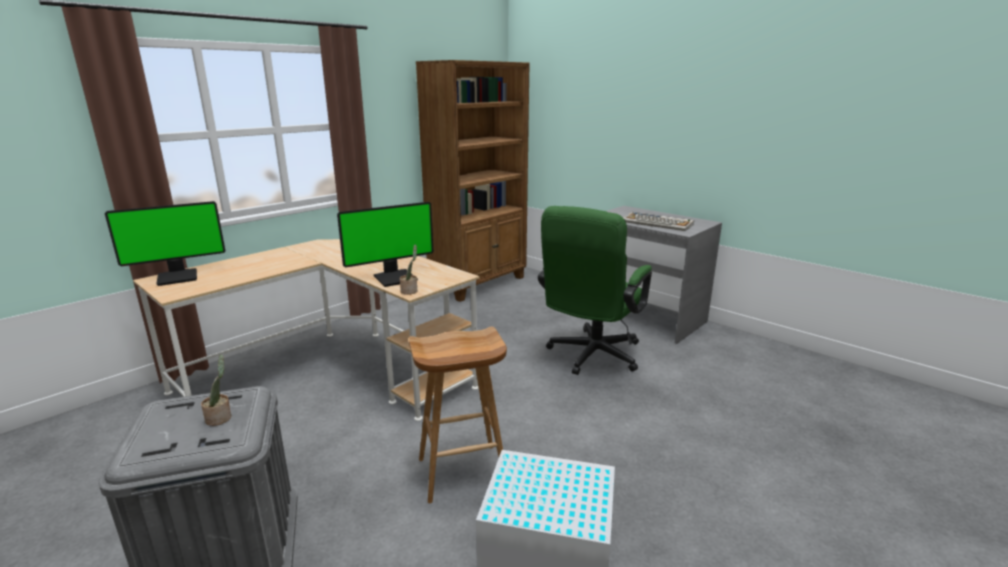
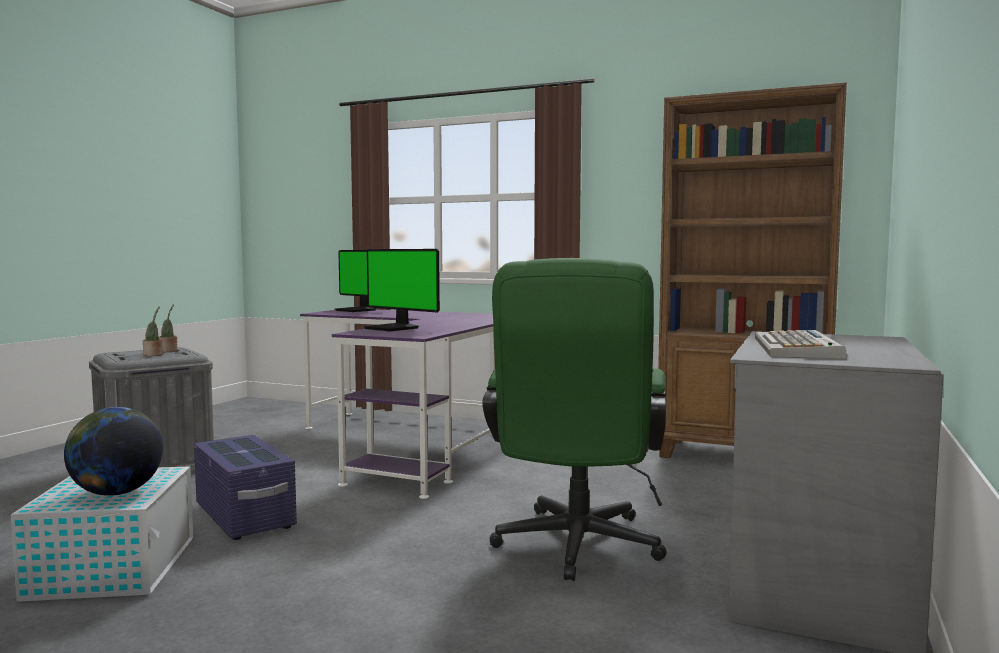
camera: 70 degrees right, 15 degrees down
beige desk [133,239,480,421] -> purple desk [300,310,495,499]
potted plant [400,245,417,295] -> potted plant moved to [159,305,177,352]
brown stool [409,327,507,503] -> purple storage box [194,435,297,540]
green office chair [538,206,652,375] -> green office chair turned 90 degrees counterclockwise [482,258,667,581]
none -> globe [64,407,163,496]

